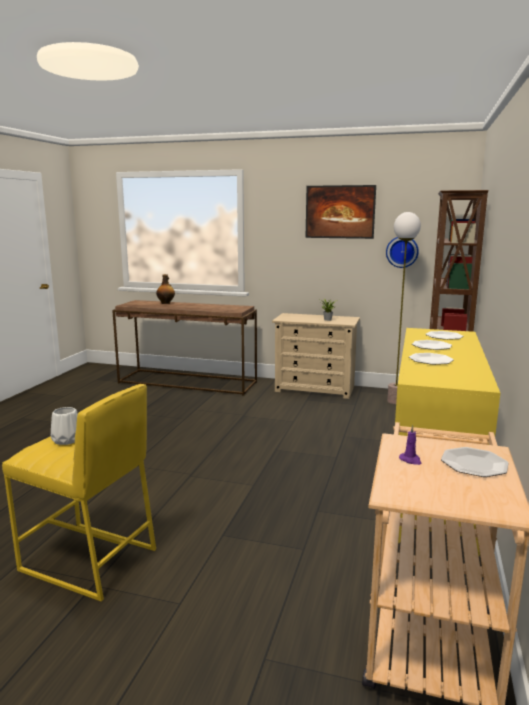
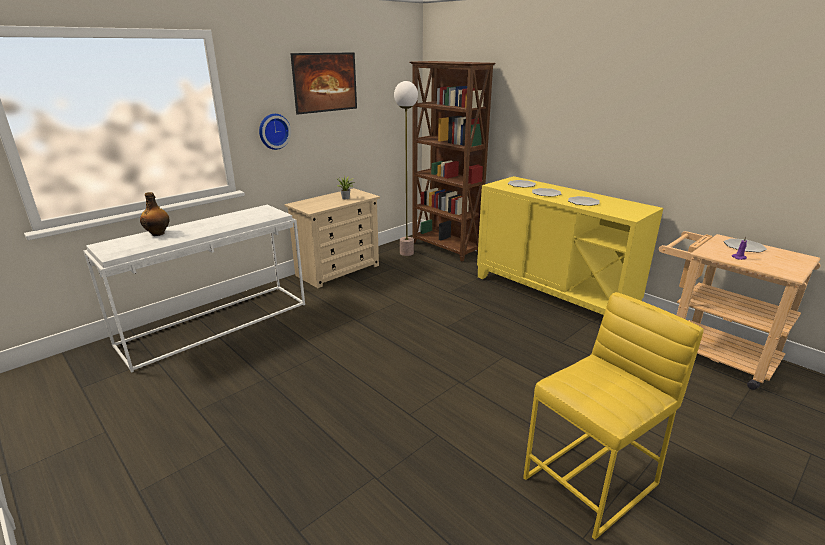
camera: 60 degrees left, 10 degrees up
white vase [51,407,78,445] -> none
brown console table [112,300,257,396] -> white console table [83,205,305,373]
wall clock [386,237,419,268] -> wall clock moved to [259,114,291,150]

